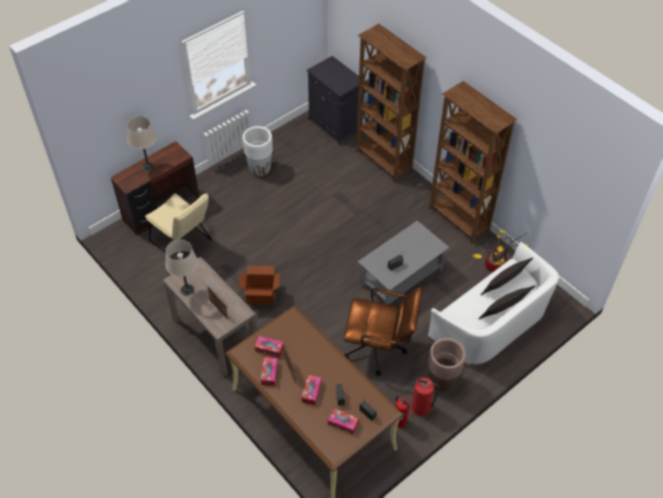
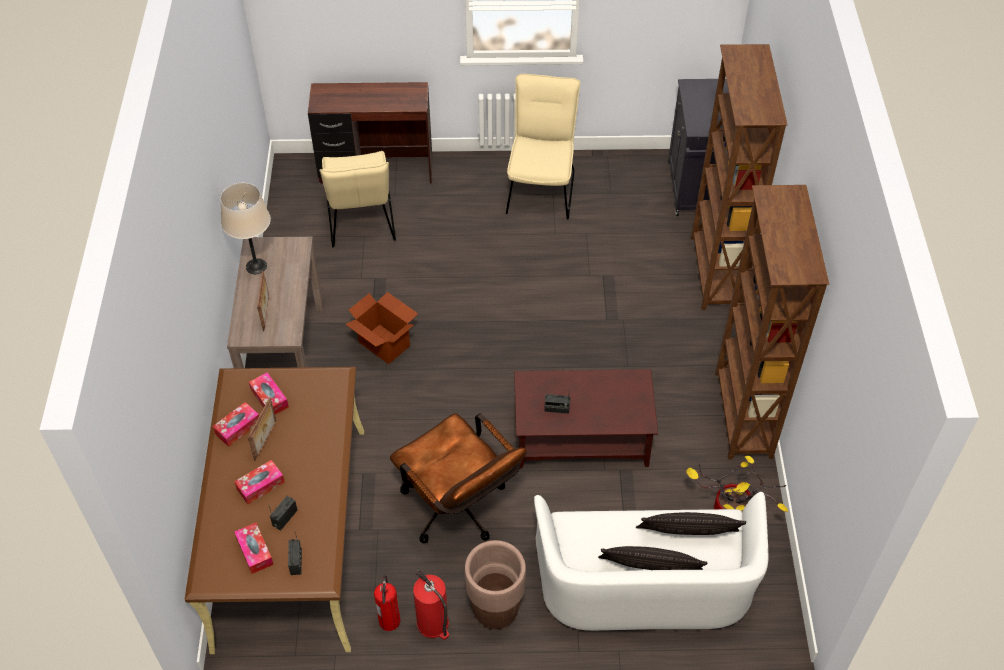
camera: 40 degrees right, 0 degrees up
beige table lamp [127,116,157,172] -> none
white planter [243,126,273,176] -> beige chair [506,74,581,220]
grey coffee table [358,221,449,304] -> brown coffee table [514,369,658,469]

